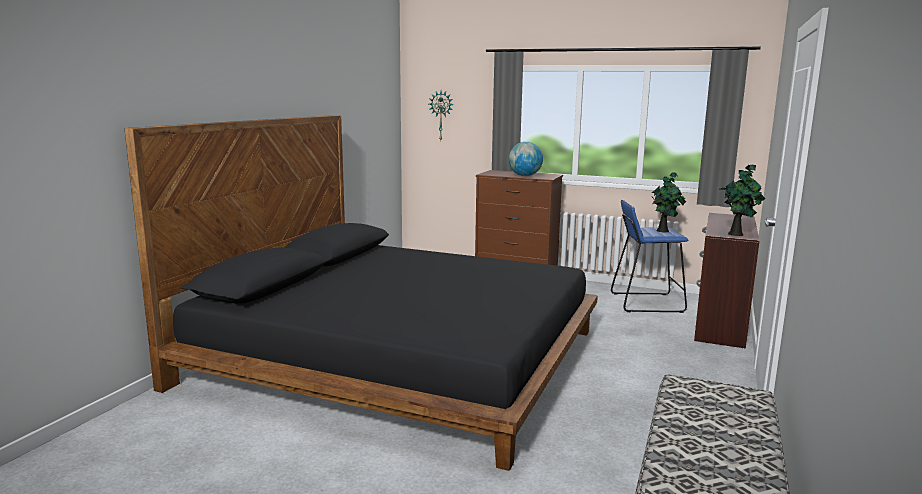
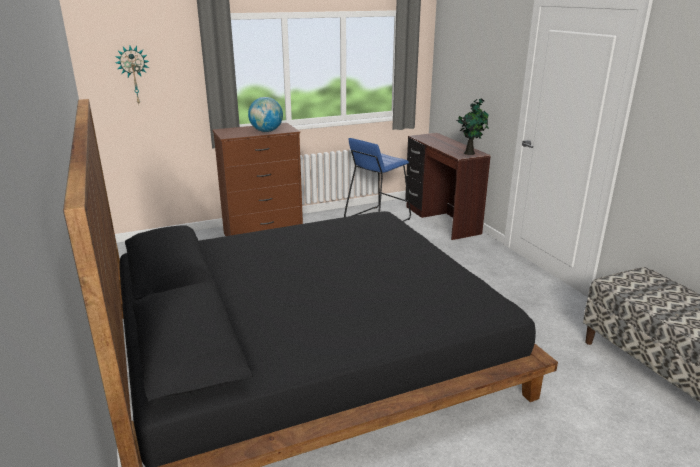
camera: 45 degrees left, 10 degrees up
potted plant [651,173,686,232] -> none

